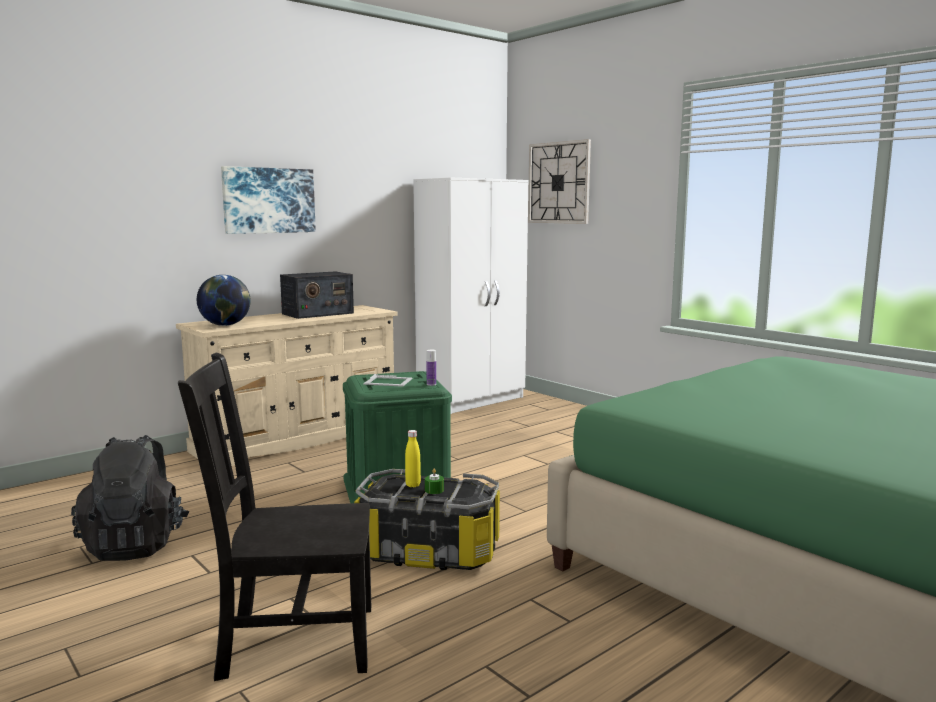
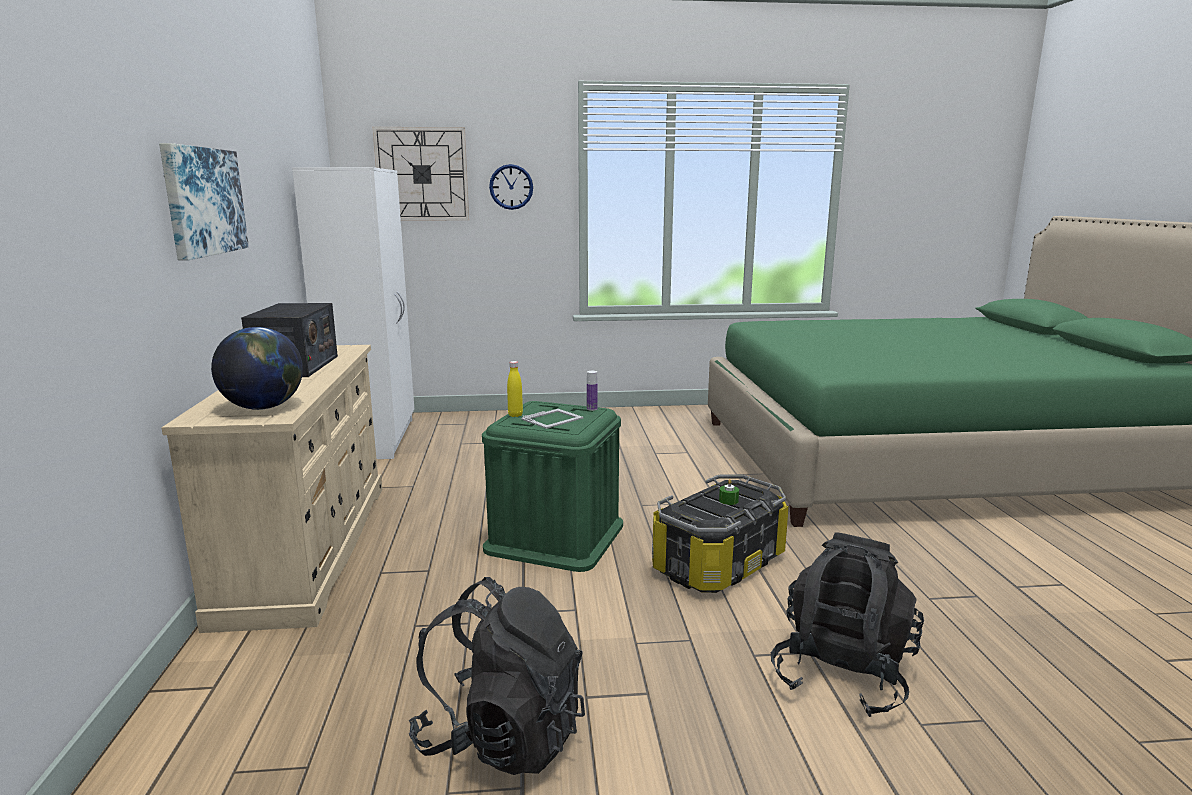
camera: 55 degrees left, 5 degrees up
black chair [178,353,371,681] -> black backpack [771,532,924,717]
yellow bottle [405,430,421,487] -> yellow bottle moved to [507,361,523,417]
none -> wall clock [489,164,533,210]

